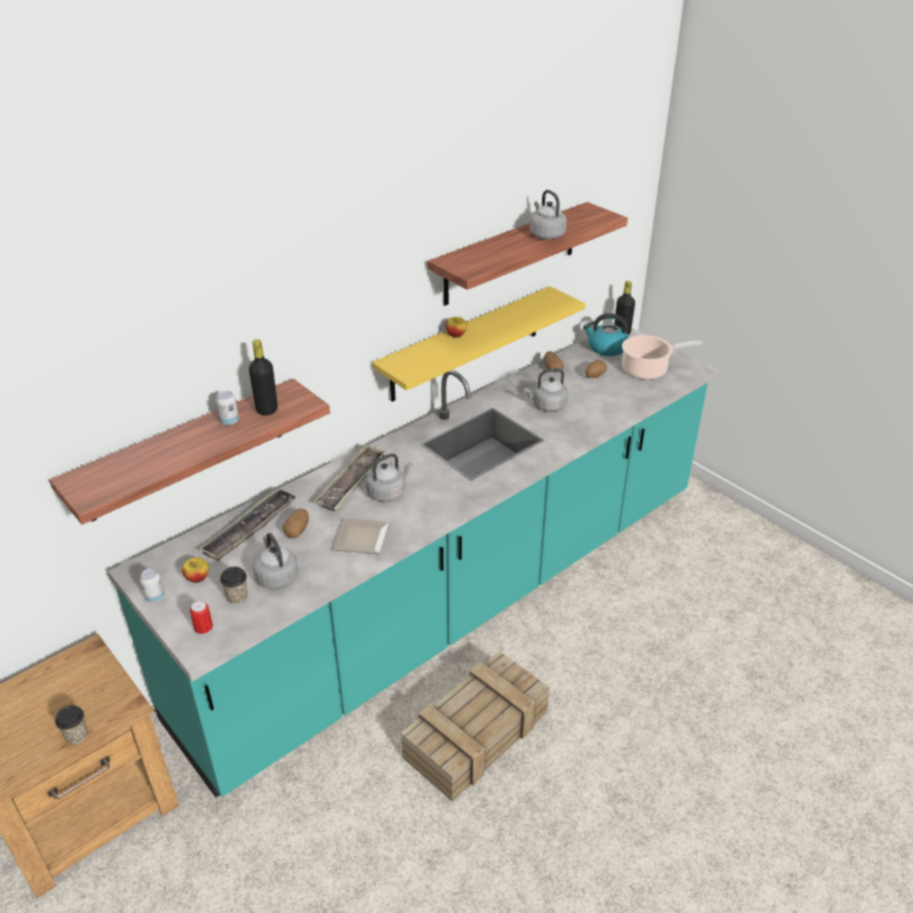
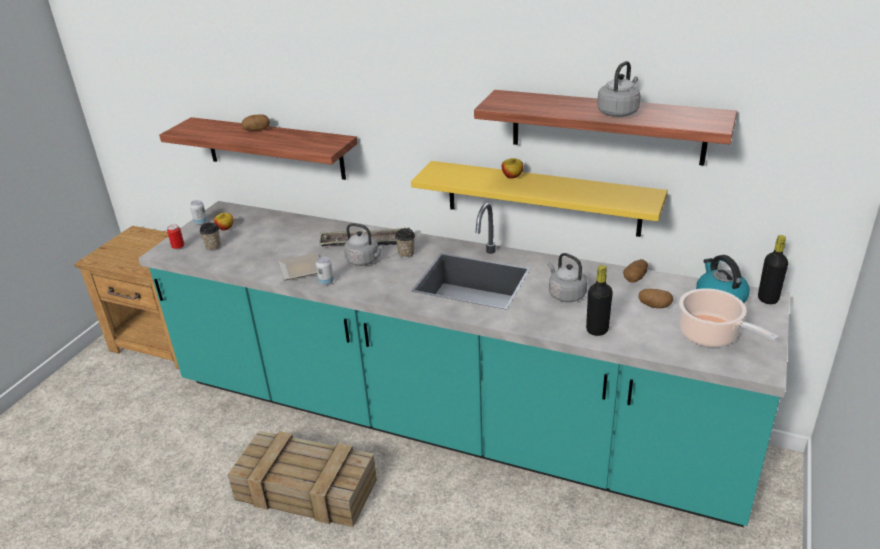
camera: 65 degrees right, 5 degrees down
cup [55,705,88,744] -> cup moved to [395,228,415,258]
tray [199,487,297,561] -> none
can [216,391,239,425] -> can moved to [316,257,334,285]
black bottle [249,339,278,416] -> black bottle moved to [586,265,613,336]
grey kettle [253,533,298,589] -> none
potato [282,509,309,539] -> potato moved to [241,114,270,131]

